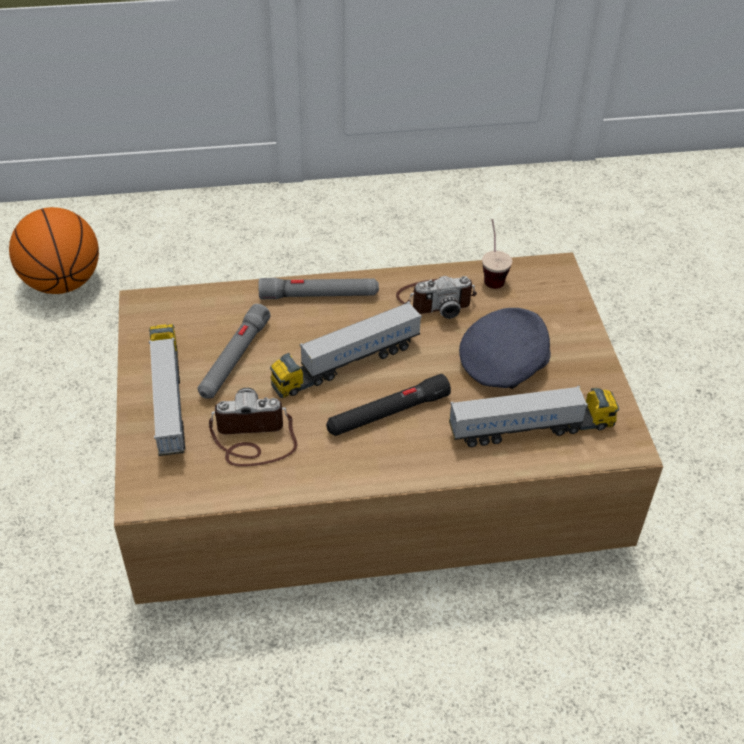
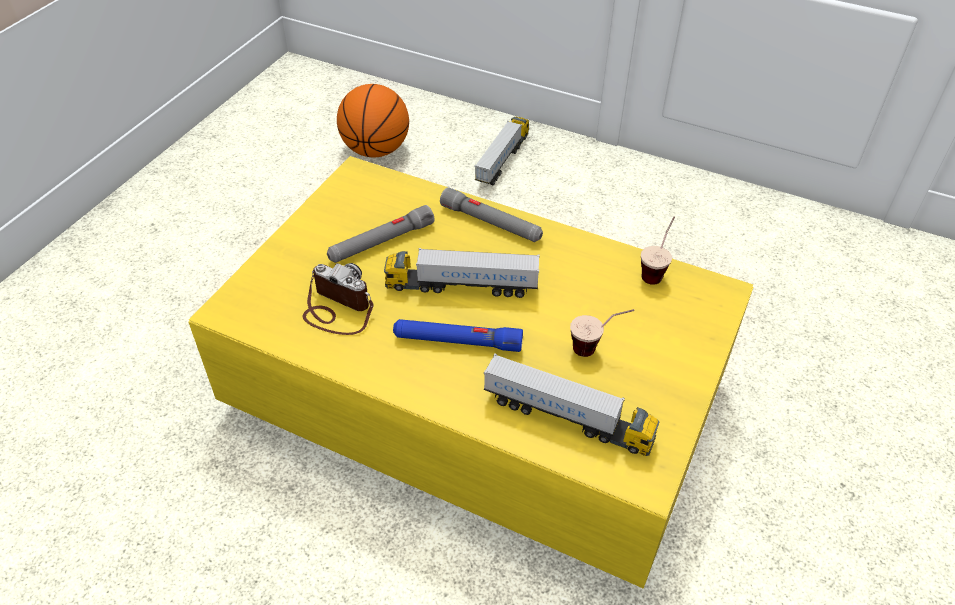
camera: 35 degrees right, 0 degrees up
brown coffee table [114,252,663,604] -> yellow coffee table [188,156,753,589]
toy truck [149,324,185,456] -> toy truck moved to [474,117,529,185]
black flashlight [326,374,451,436] -> blue flashlight [393,319,523,352]
camera [396,276,477,319] -> none
grey cap [459,308,551,389] -> cup [570,309,634,357]

